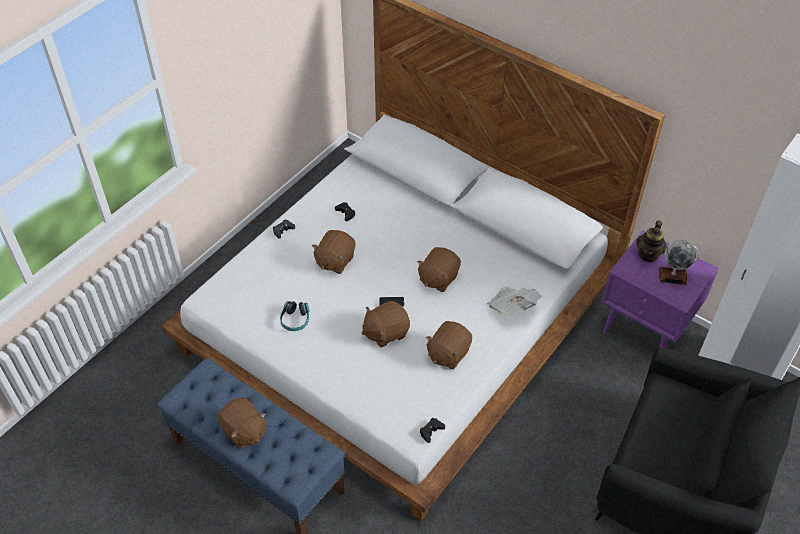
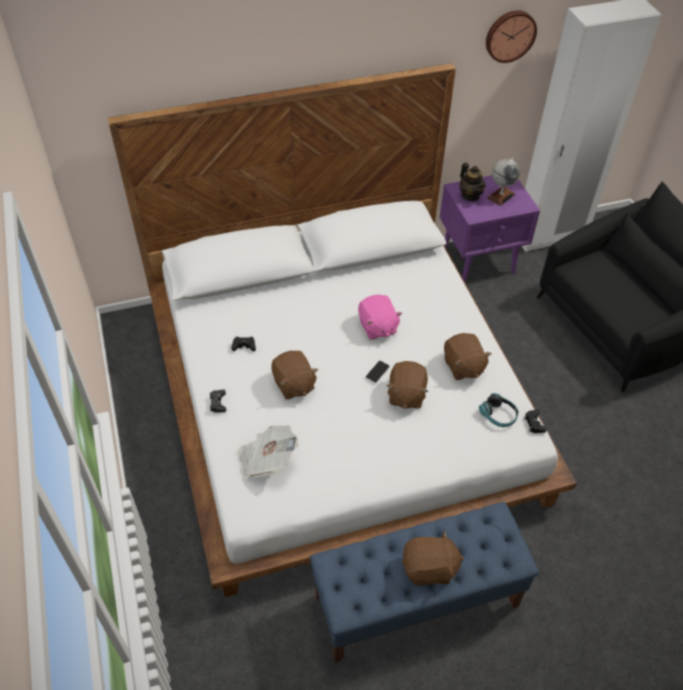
camera: 55 degrees left, 0 degrees up
headphones [280,301,310,331] -> headphones moved to [479,393,518,427]
brown plush toy [417,247,461,292] -> pink plush toy [358,295,402,340]
newspaper [487,287,542,316] -> newspaper moved to [238,425,298,477]
none -> wall clock [486,10,537,63]

